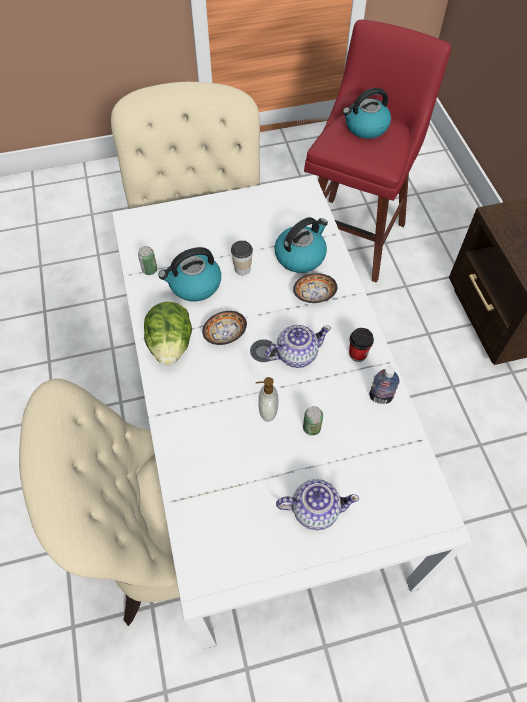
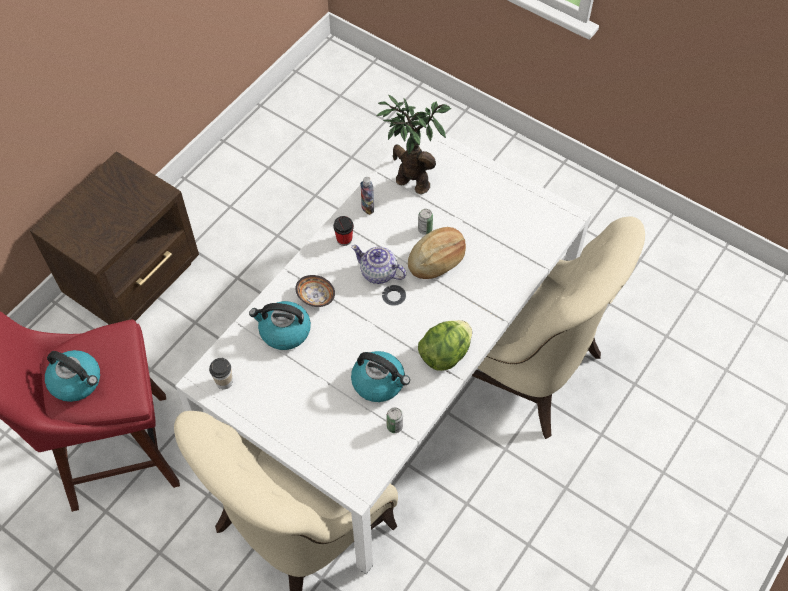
camera: 130 degrees left, 0 degrees up
bowl [202,311,247,345] -> none
cup [231,241,253,275] -> cup moved to [209,358,232,389]
soap dispenser [256,377,279,422] -> bread [408,227,466,279]
teapot [276,479,359,530] -> none
none -> potted plant [377,95,451,194]

